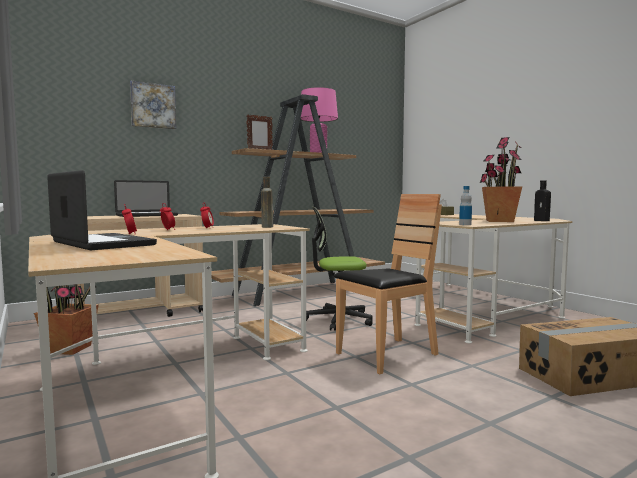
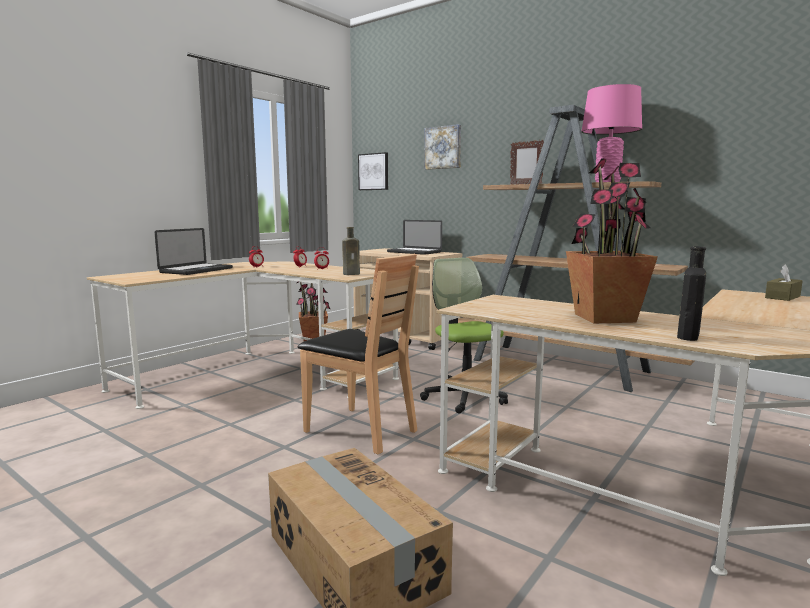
camera: 70 degrees right, 5 degrees up
bottle [459,186,472,225] -> none
none -> picture [358,152,388,190]

